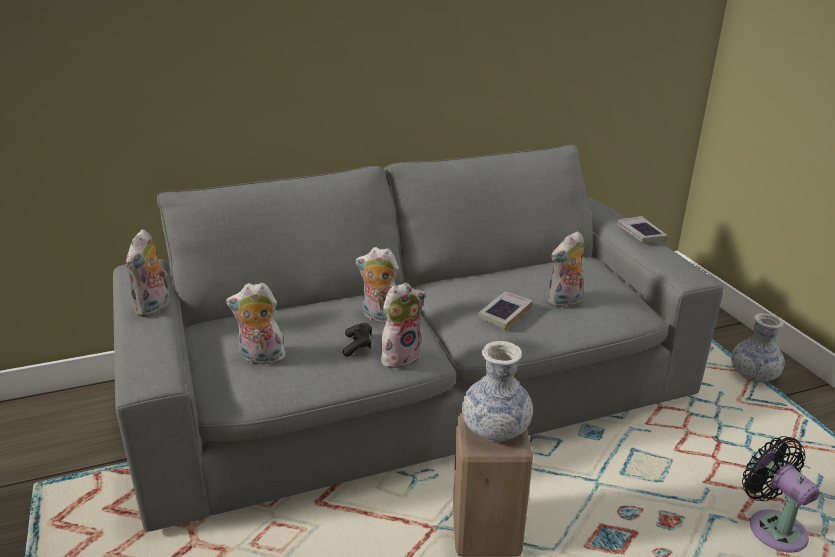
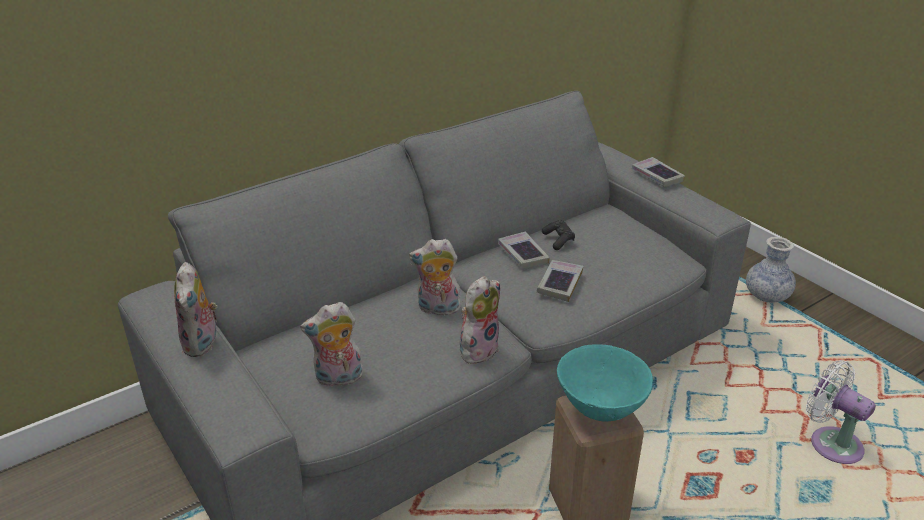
camera: 15 degrees left, 5 degrees up
black game controller [343,323,372,357] -> black game controller moved to [542,220,575,250]
vase [462,341,533,442] -> turquoise bowl [557,344,653,422]
plush toy [548,231,584,308] -> none
black fan [742,436,820,553] -> white fan [806,360,876,464]
none -> book [498,232,550,268]

